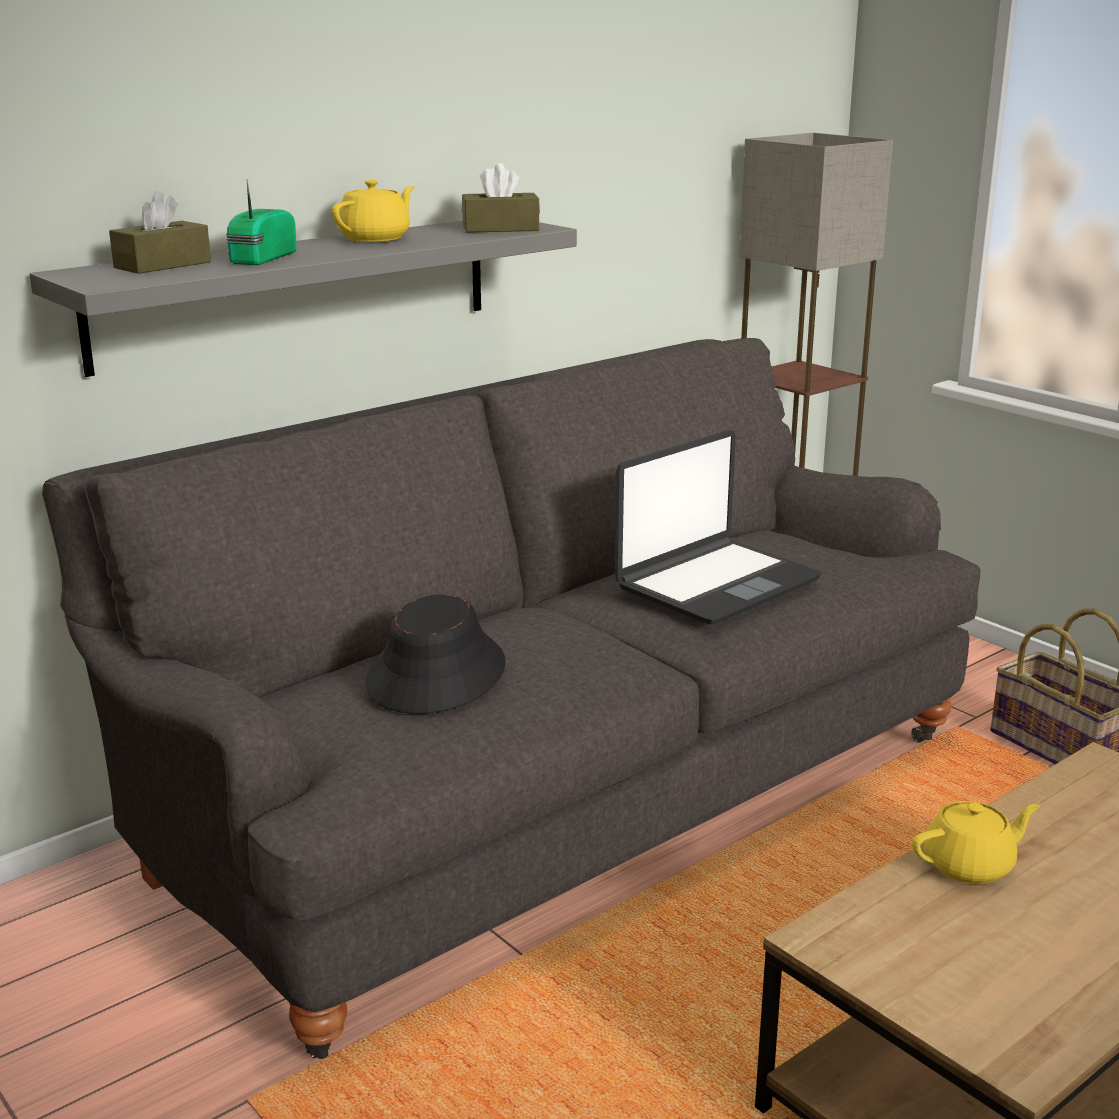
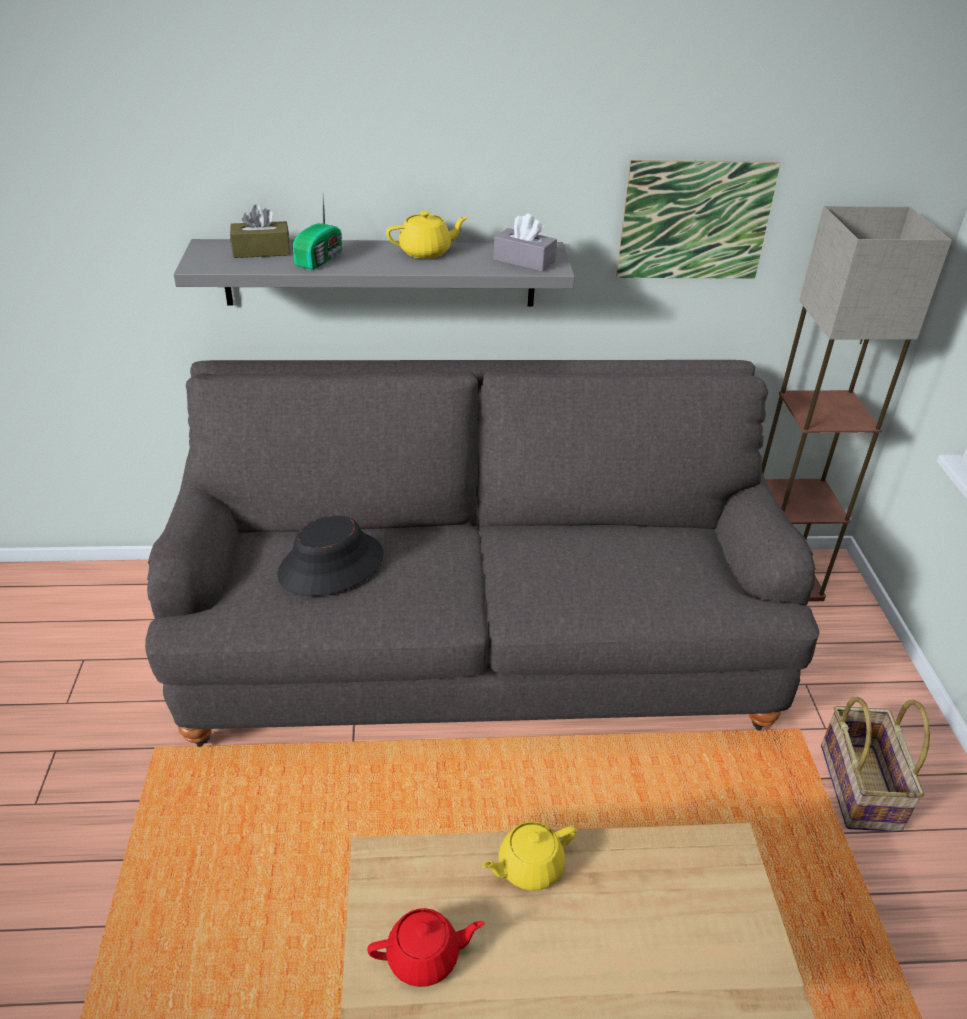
camera: 35 degrees right, 15 degrees up
radio [226,179,297,265] -> radio turned 150 degrees clockwise [293,195,343,270]
brown tissue box [462,163,540,233] -> grey tissue box [493,214,557,272]
laptop [615,430,821,624] -> none
yellow teapot [912,801,1040,884] -> yellow teapot turned 135 degrees clockwise [482,821,576,891]
none -> red teapot [367,908,484,987]
none -> picture [616,160,781,279]

